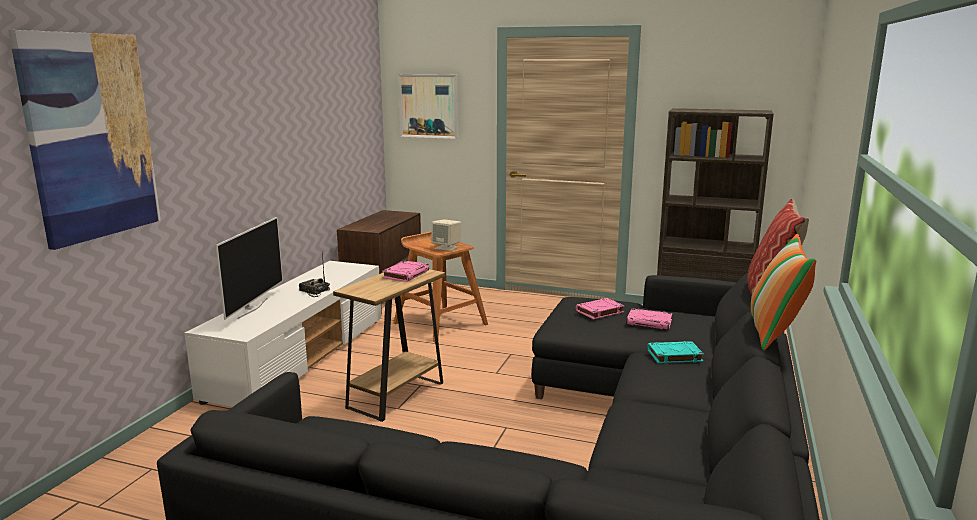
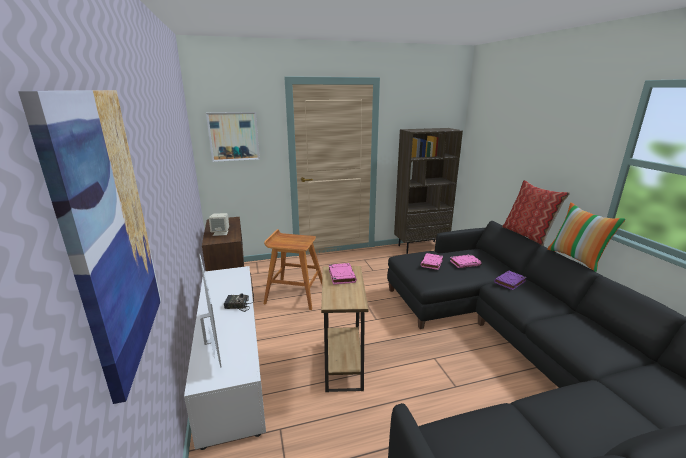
camera: 35 degrees left, 5 degrees up
beige speaker [431,219,461,251] -> beige speaker moved to [209,213,229,236]
turquoise book [647,341,704,364] -> purple book [494,271,526,290]

